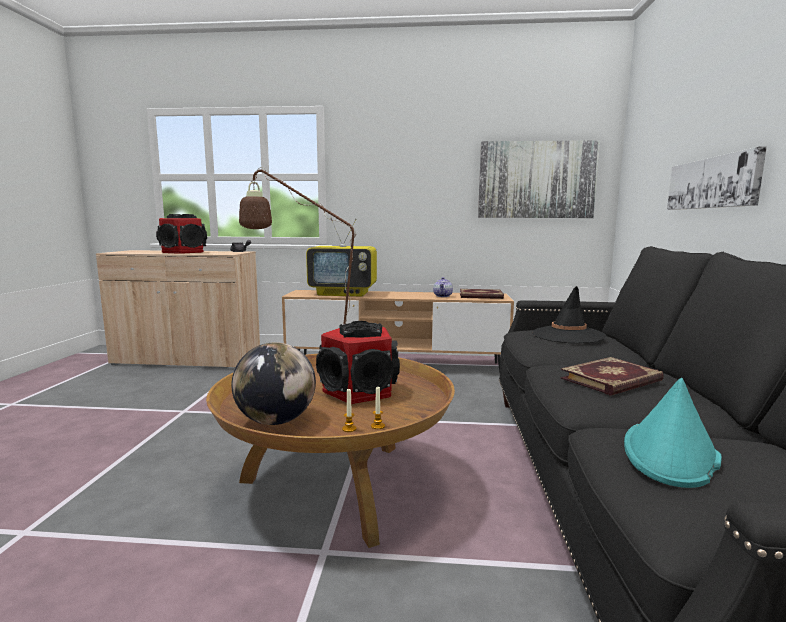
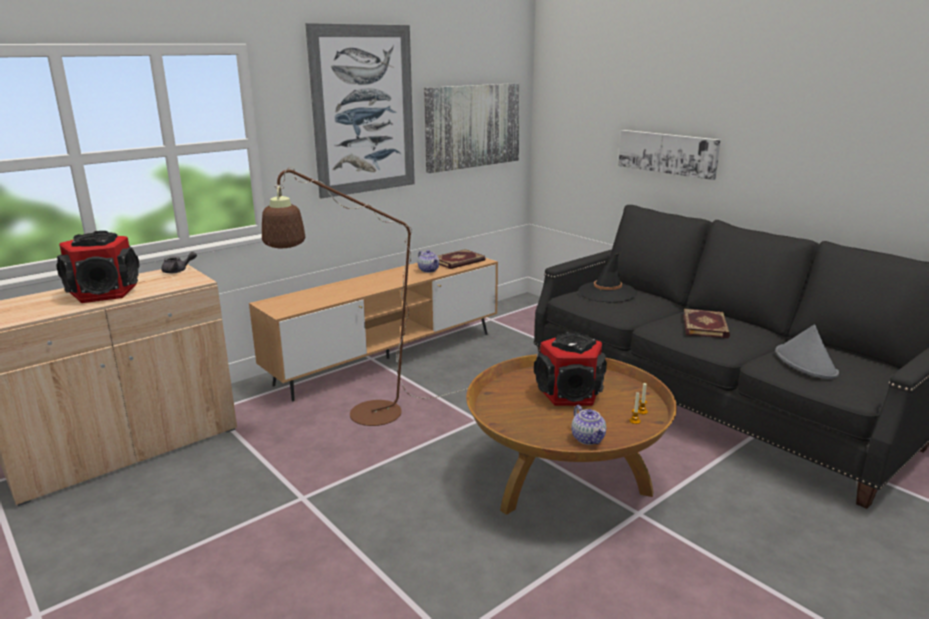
camera: 45 degrees left, 10 degrees up
globe [231,342,316,425] -> teapot [571,405,606,445]
television [306,218,377,296] -> none
turquoise hat [624,378,722,488] -> grey hat [775,325,839,379]
none -> picture [305,23,415,199]

